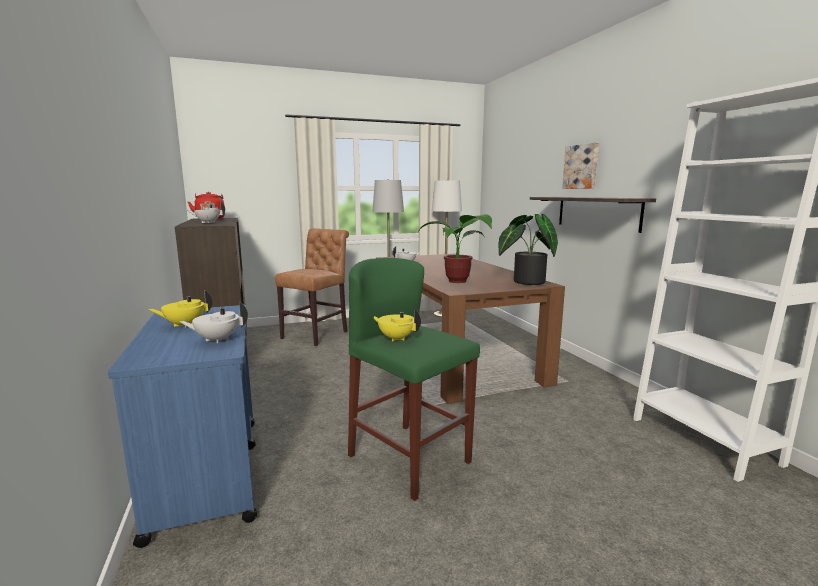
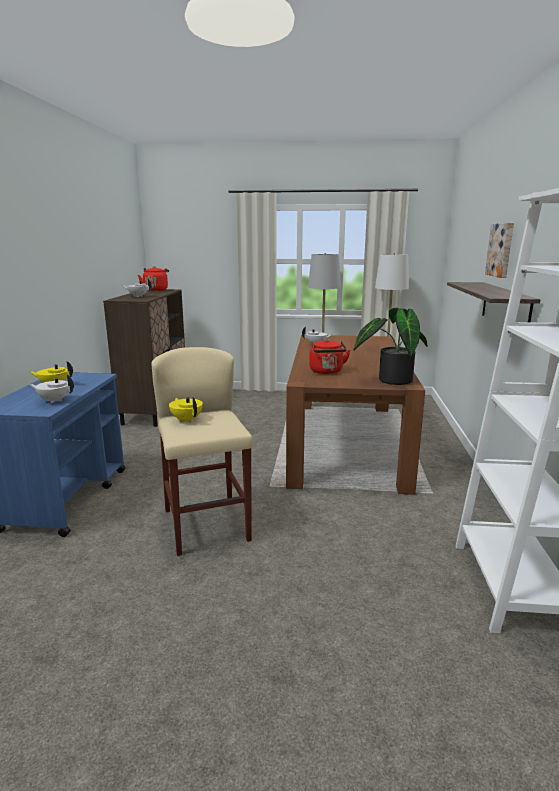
camera: 25 degrees right, 5 degrees up
brown chair [275,228,349,346] -> none
green stool [348,258,480,501] -> beige stool [151,347,253,556]
potted plant [418,214,492,283] -> red kettle [309,339,350,374]

